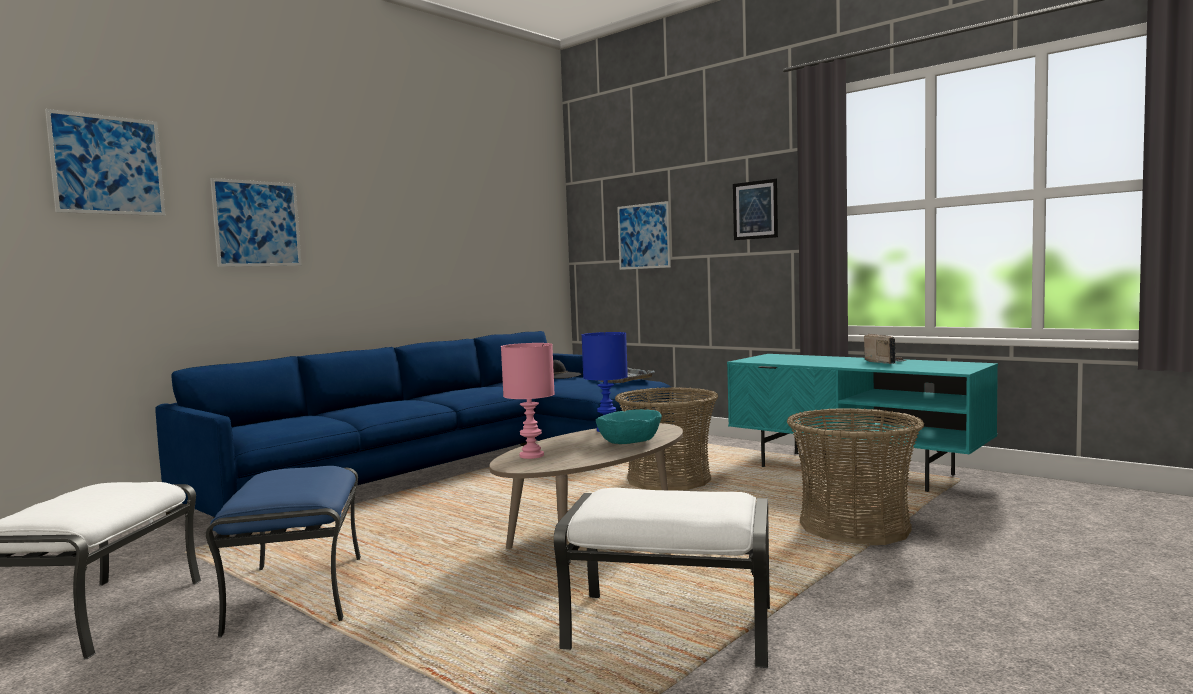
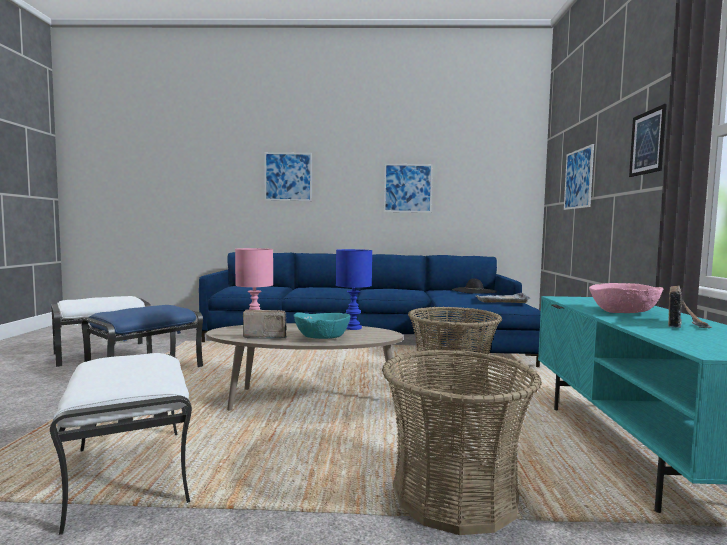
camera: 50 degrees right, 0 degrees up
picture [45,109,166,216] -> picture moved to [384,164,433,213]
none -> radio [243,309,287,339]
none -> pink bowl [589,283,663,313]

